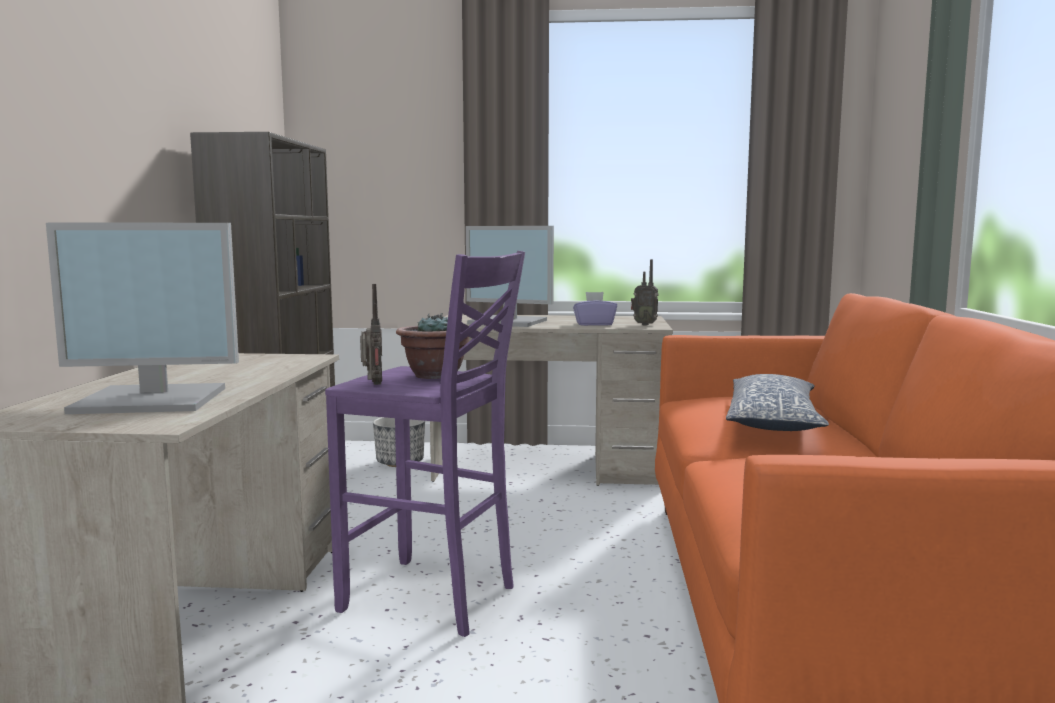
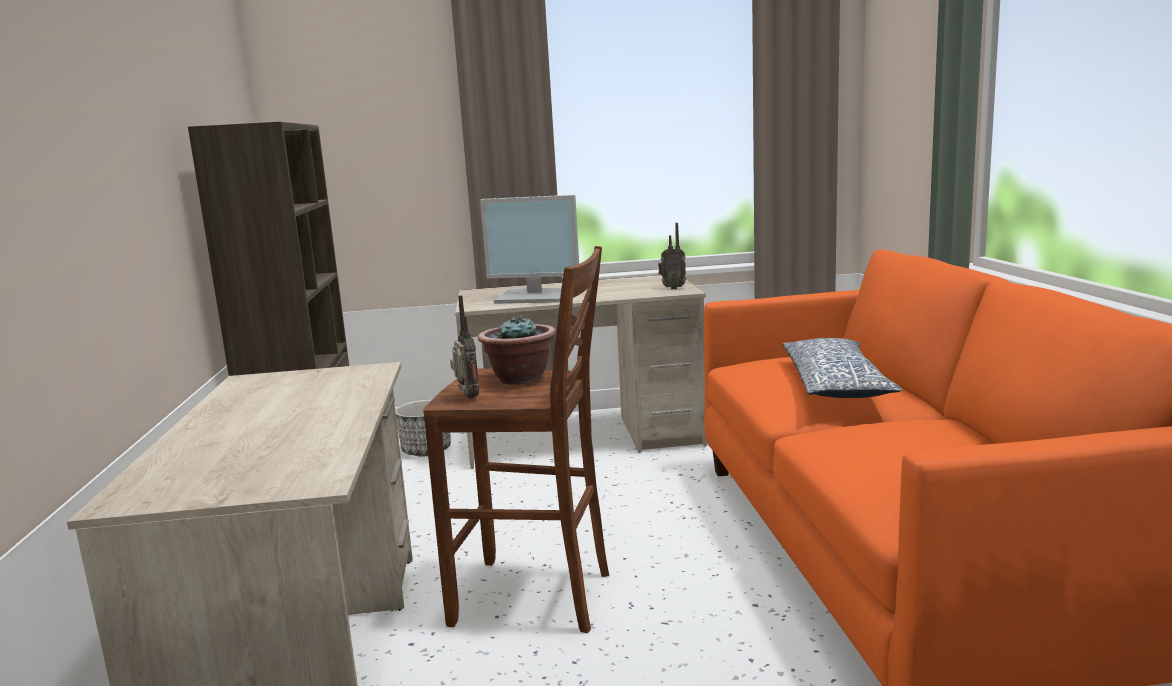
camera: 10 degrees left, 5 degrees up
monitor [46,223,239,414] -> none
purple stool [325,251,525,637] -> brown stool [423,246,609,633]
purple tissue box [573,292,617,326] -> none

